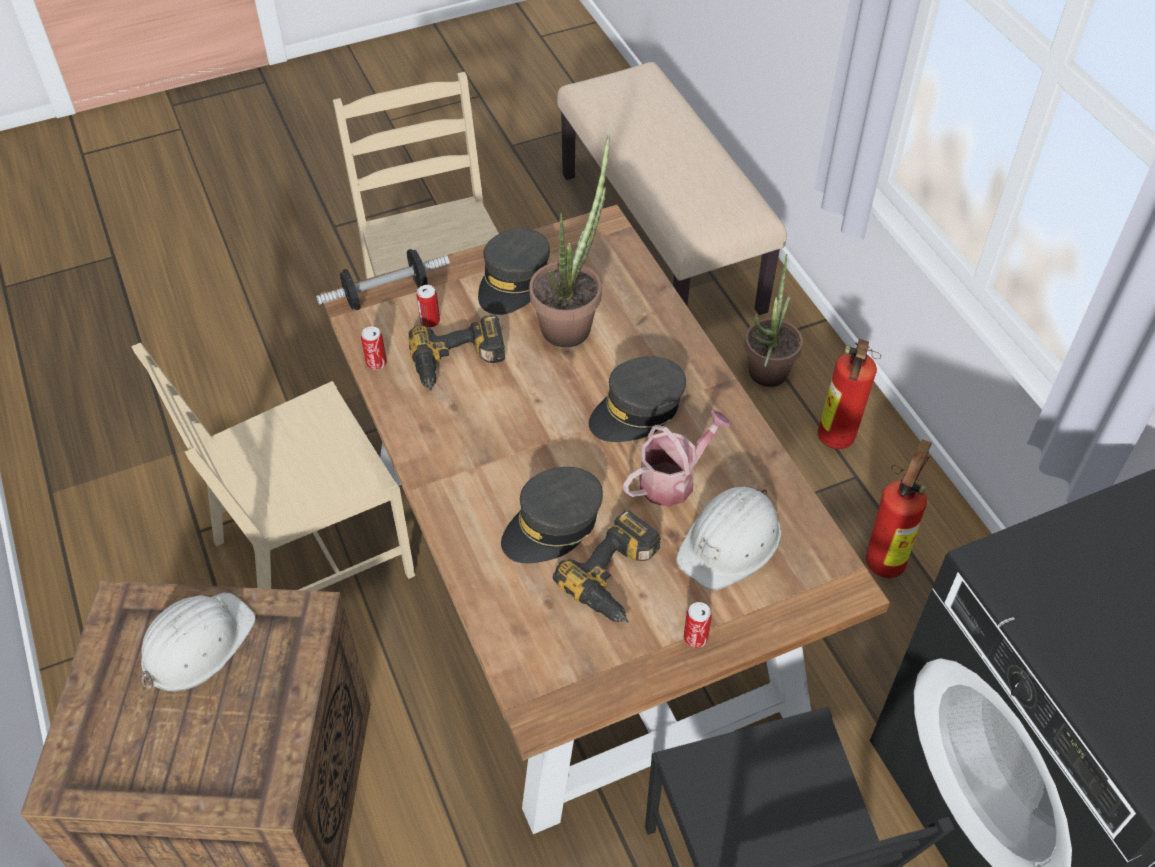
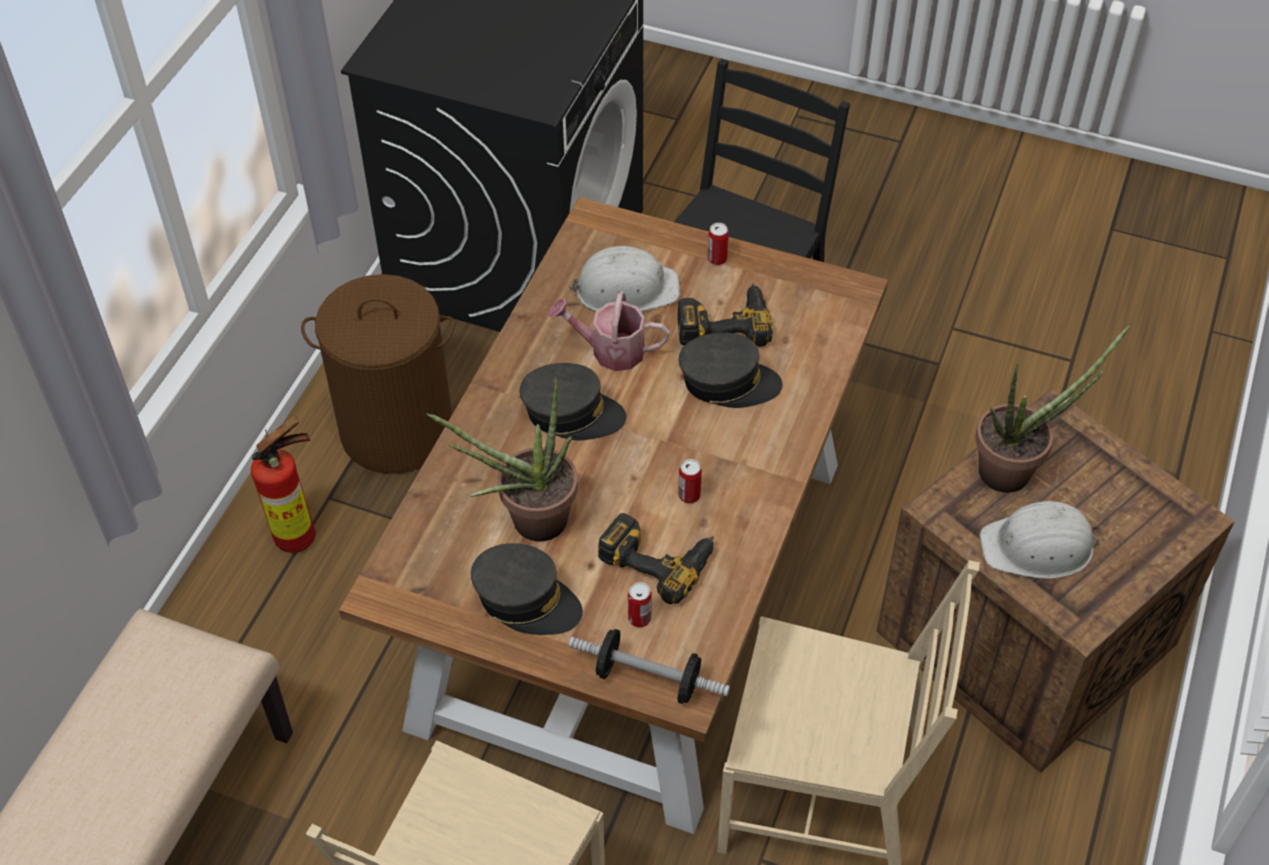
camera: 135 degrees left, 0 degrees up
can [361,326,387,370] -> can moved to [678,459,702,503]
grey cap [478,228,550,315] -> grey cap turned 45 degrees clockwise [471,543,583,635]
potted plant [745,254,803,387] -> potted plant moved to [975,325,1130,493]
fire extinguisher [866,439,932,578] -> brown laundry basket [301,274,454,474]

